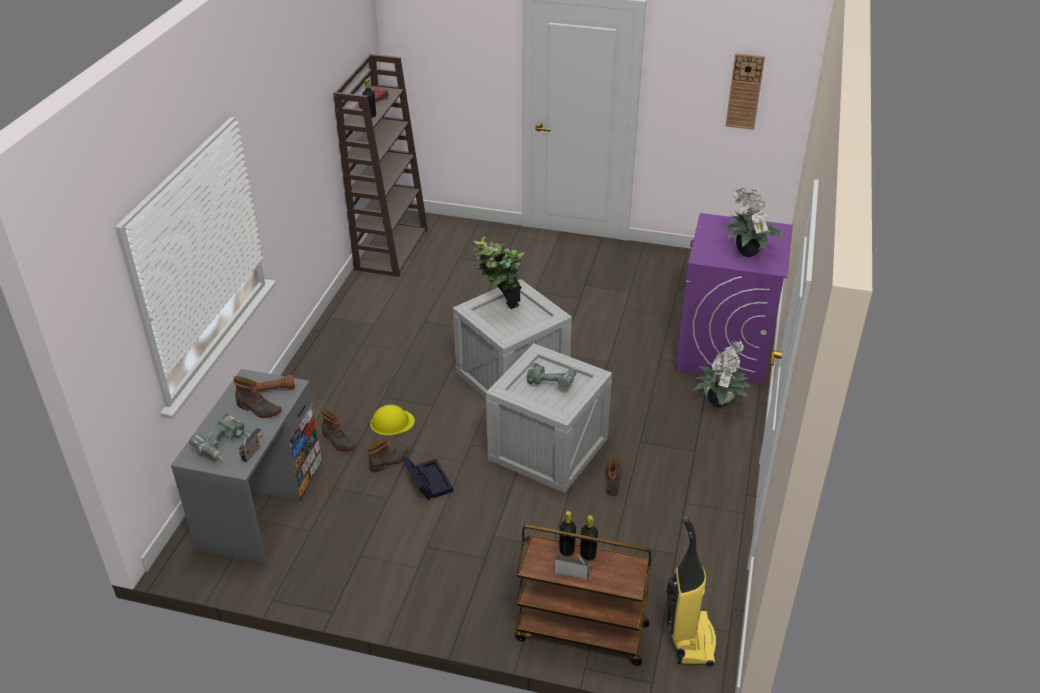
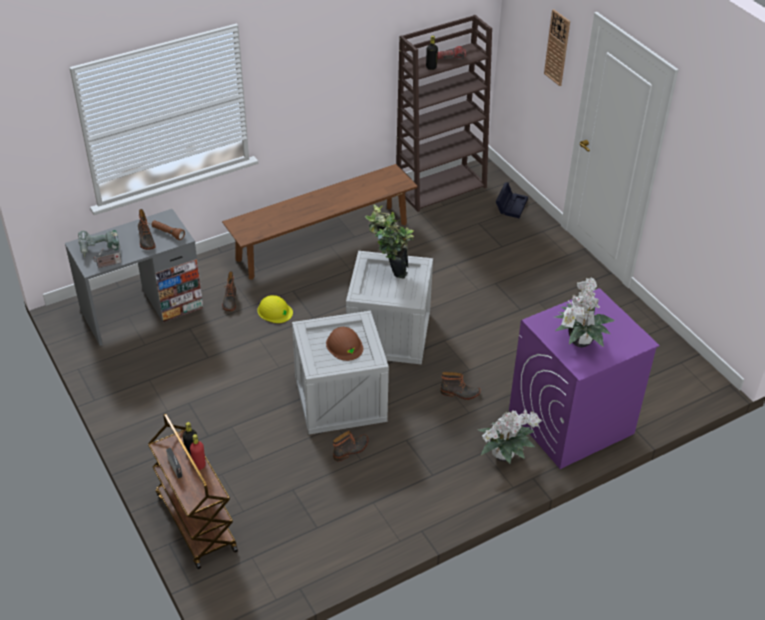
camera: 45 degrees right, 5 degrees up
boot [367,438,409,473] -> boot moved to [441,372,481,400]
black storage box [402,456,453,500] -> black storage box moved to [496,182,528,218]
power drill [527,363,577,388] -> brown hard hat [326,327,363,361]
black bottle [580,515,598,560] -> red bottle [190,434,206,470]
vacuum cleaner [666,516,717,667] -> none
wall clock [726,53,765,130] -> wall clock moved to [544,9,570,86]
none -> brown bench [222,164,418,280]

